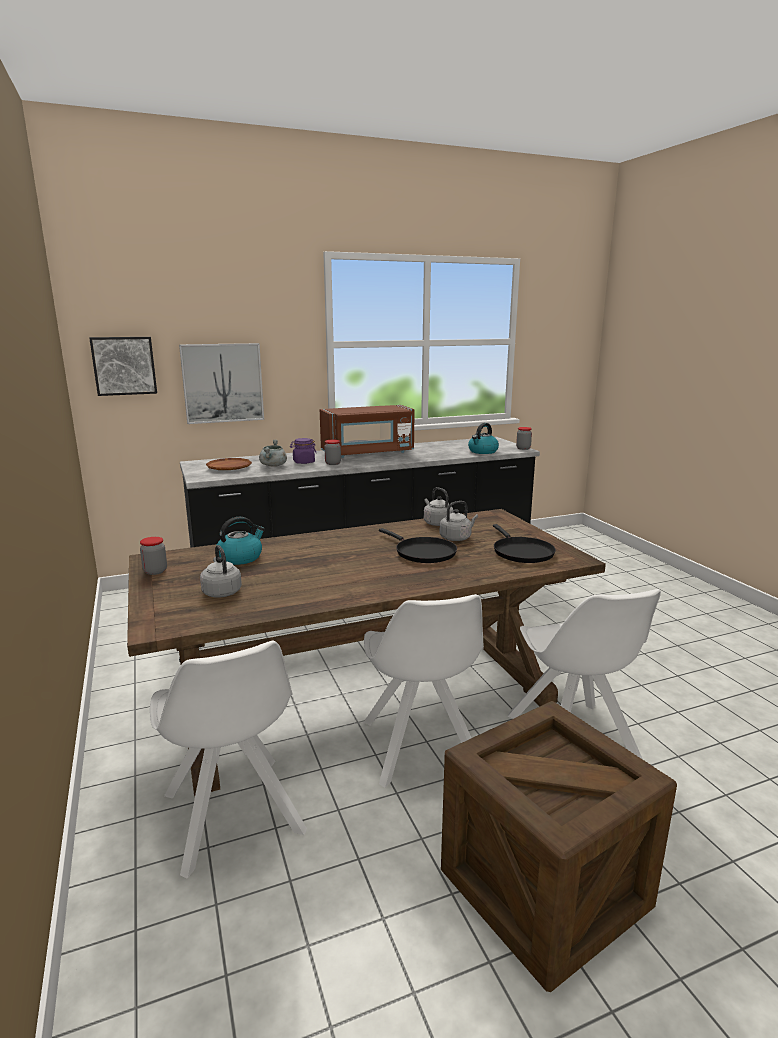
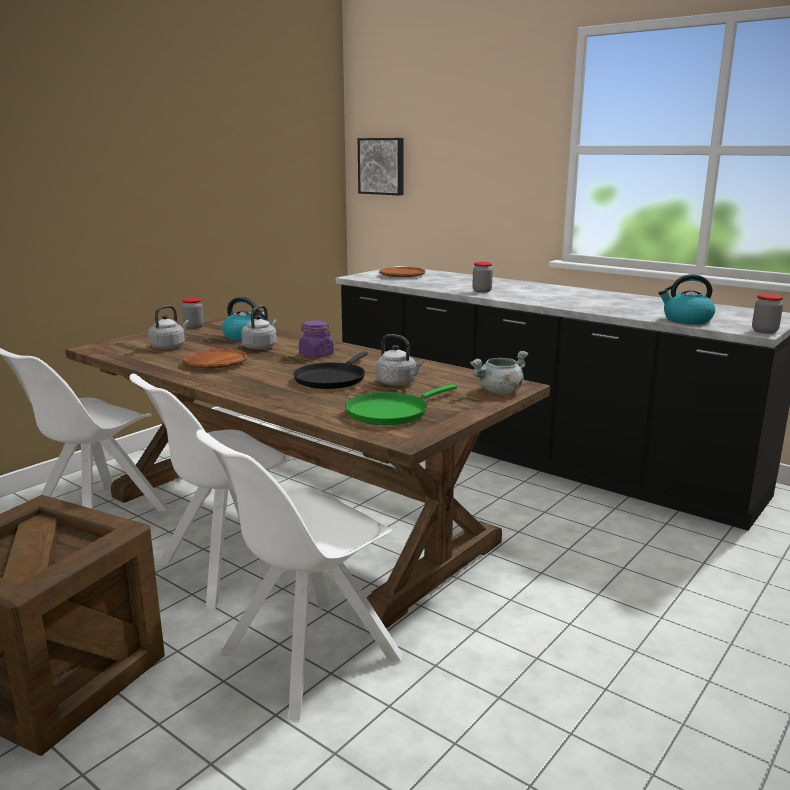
camera: 60 degrees right, 0 degrees up
picture [179,343,264,424] -> none
grey cooking pot [259,439,287,467] -> grey cooking pot moved to [470,351,528,394]
purple jar [290,438,316,464] -> purple jar moved to [299,320,334,358]
brown microwave [320,405,415,458] -> none
grey kettle [424,487,453,526] -> grey kettle moved to [241,305,277,350]
black frying pan [493,524,556,563] -> green frying pan [345,384,457,425]
none -> brown plate [182,348,247,368]

